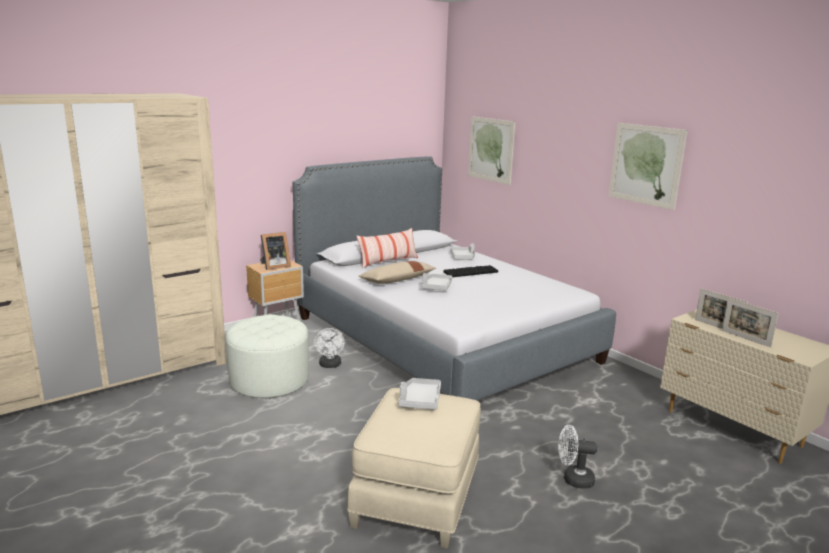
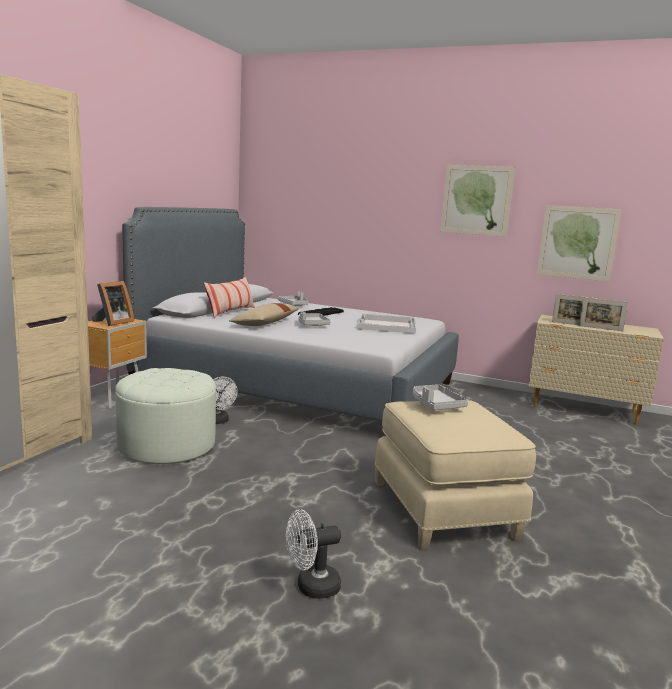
camera: 30 degrees left, 5 degrees down
picture [468,116,515,185] -> picture moved to [536,205,622,282]
white fan [558,425,597,489] -> white fan moved to [286,509,341,599]
none -> white tray [358,314,416,334]

